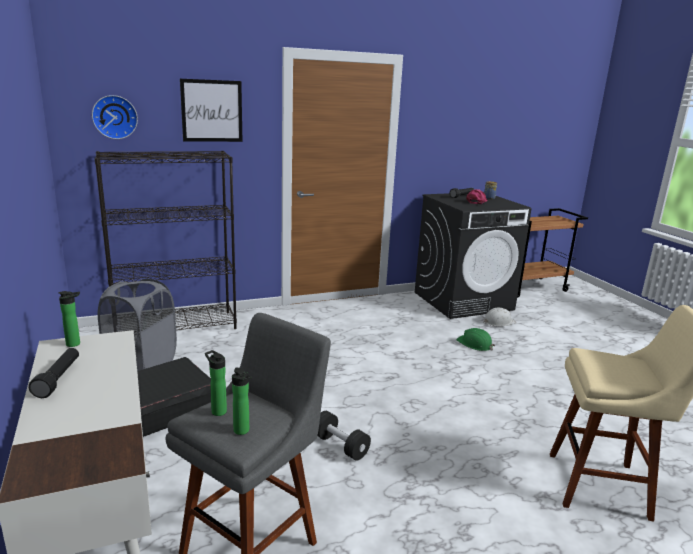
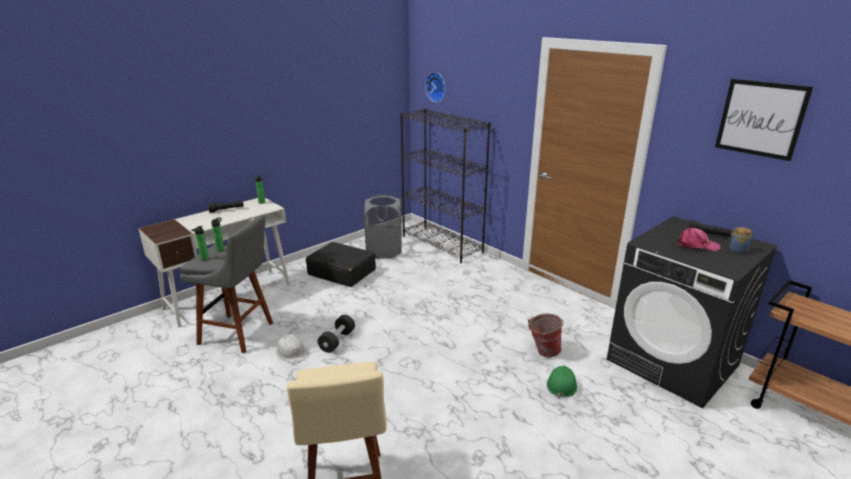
camera: 70 degrees right, 5 degrees up
picture [180,79,242,142] -> picture moved to [715,79,813,161]
white hard hat [483,308,516,327] -> white hard hat moved to [276,334,308,364]
none -> bucket [528,314,564,357]

